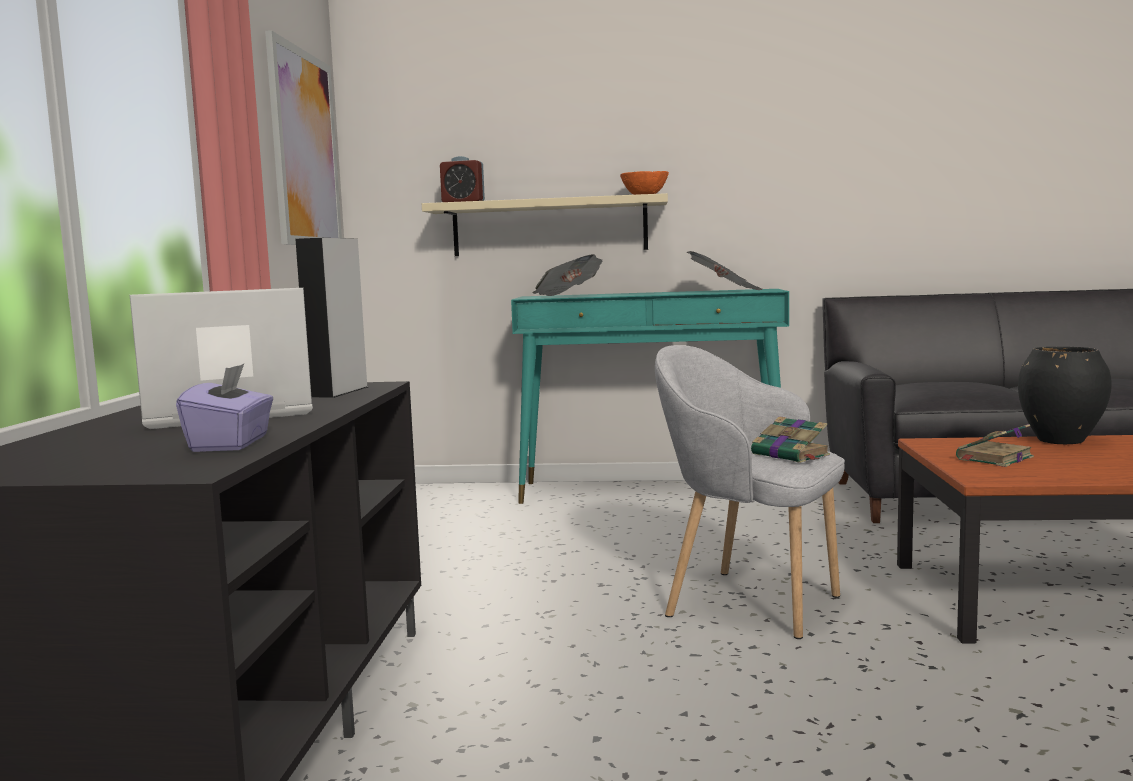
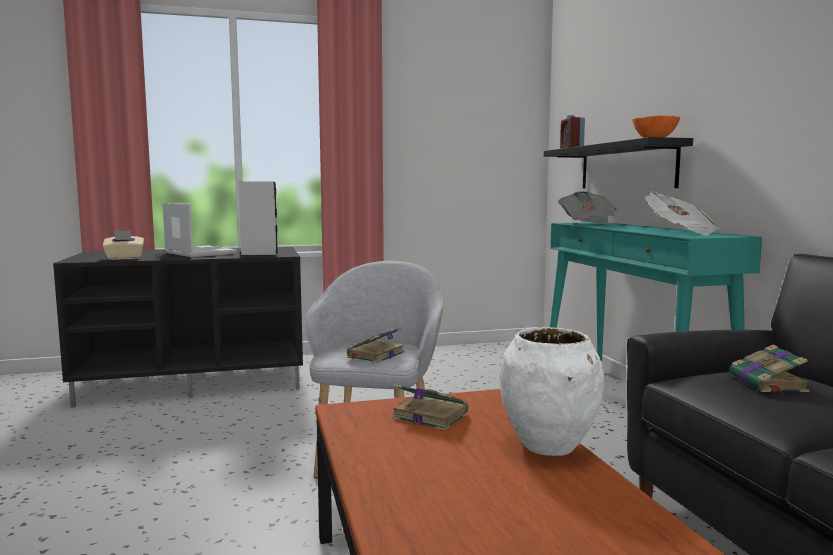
camera: 70 degrees right, 0 degrees up
purple tissue box [176,364,273,452] -> beige tissue box [103,230,144,260]
picture [265,30,342,245] -> none
beige shelf [422,193,668,256] -> black shelf [544,137,693,189]
black vase [1018,347,1112,444] -> white vase [500,327,604,456]
none -> book [729,345,810,393]

